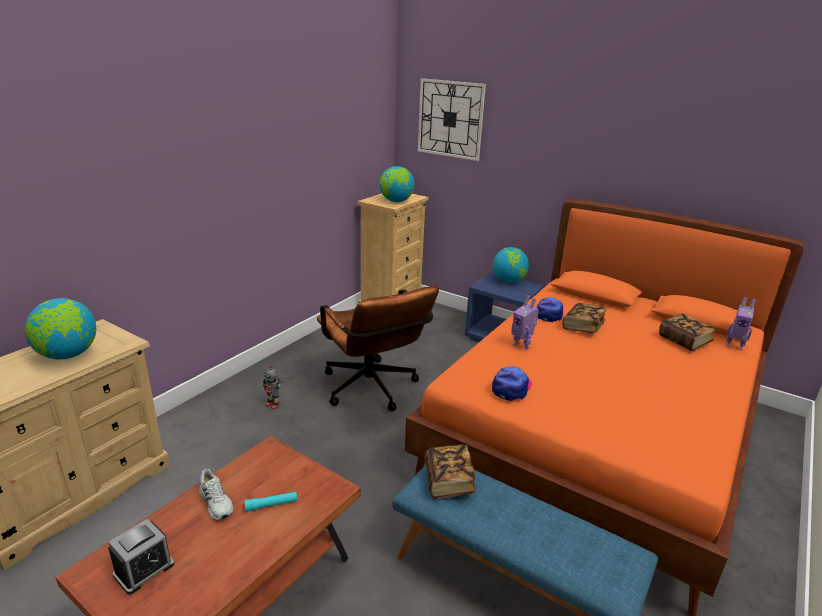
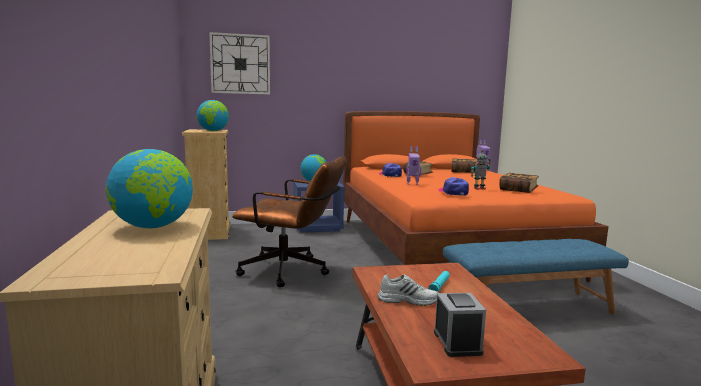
camera: 45 degrees left, 15 degrees down
toy robot [263,365,281,410] -> toy robot moved to [471,150,491,190]
book [424,445,476,499] -> book moved to [499,173,539,193]

